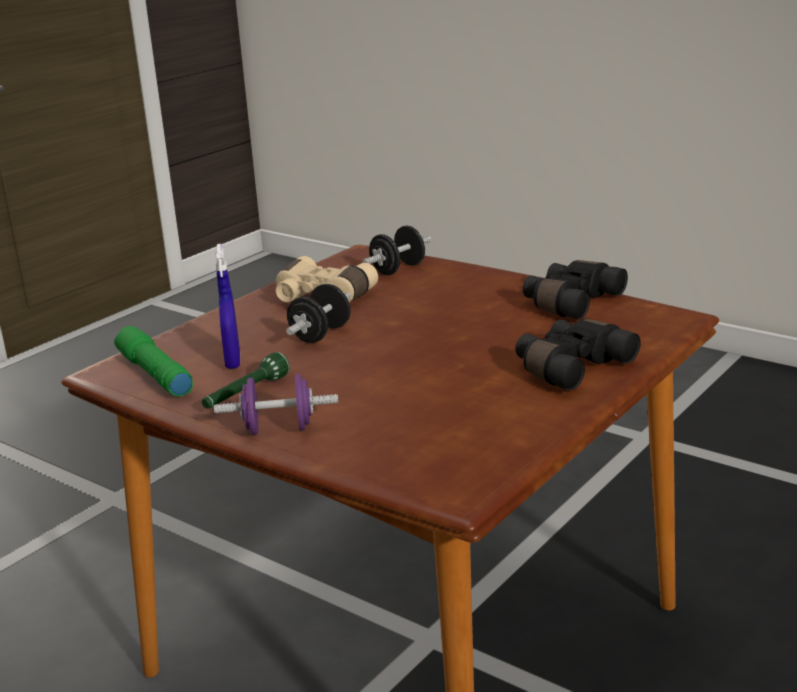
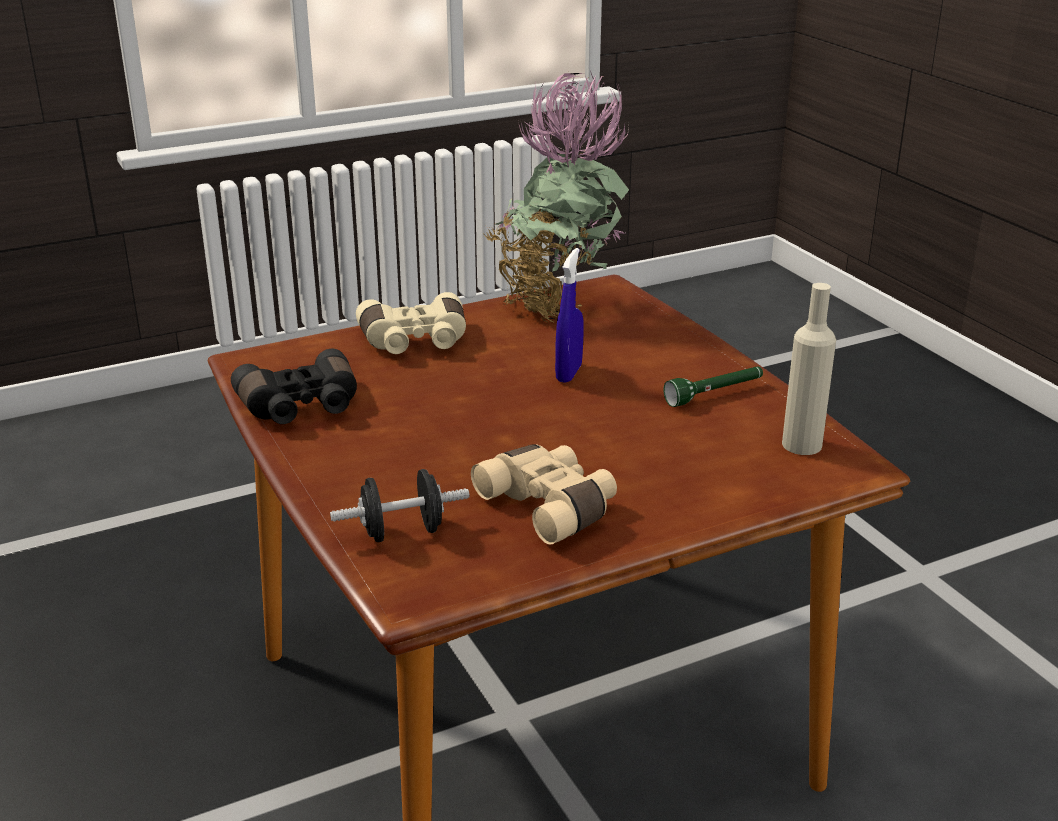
camera: 155 degrees left, 5 degrees up
green flashlight [114,326,193,397] -> beige bottle [782,283,836,455]
purple dumbbell [214,374,338,435] -> none
blue spray bottle [215,244,240,369] -> blue spray bottle moved to [555,248,583,383]
black dumbbell [286,284,351,343] -> none
black binoculars [516,319,641,390] -> beige binoculars [356,292,466,354]
none -> potted plant [483,71,629,324]

